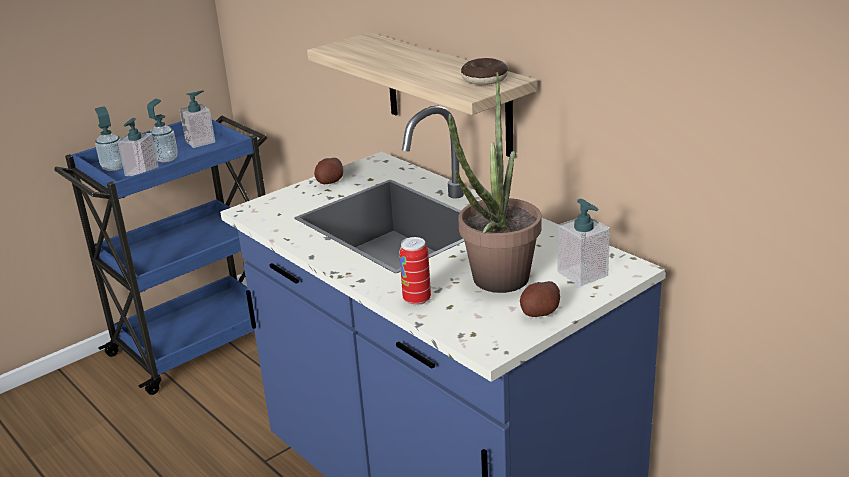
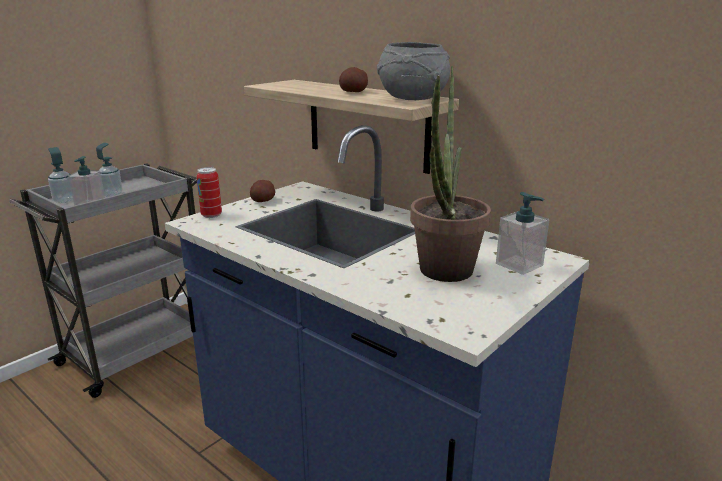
camera: 10 degrees left, 5 degrees down
blue cart [54,115,267,395] -> grey cart [9,163,197,398]
soap dispenser [179,90,215,148] -> none
can [399,237,431,305] -> can moved to [196,167,222,218]
donut [461,58,508,85] -> grey bowl [377,42,450,100]
potato [520,281,560,317] -> potato moved to [339,67,368,92]

